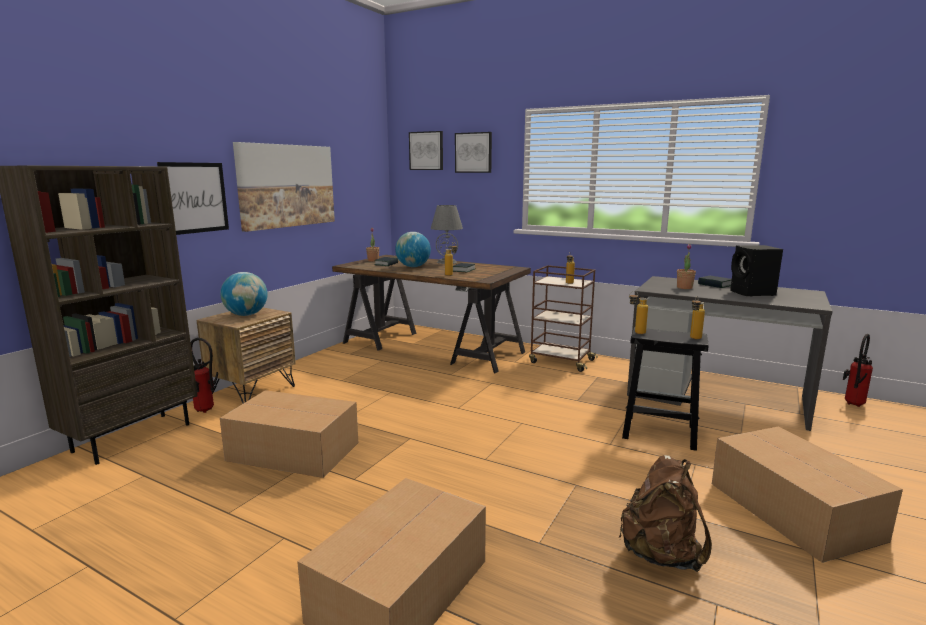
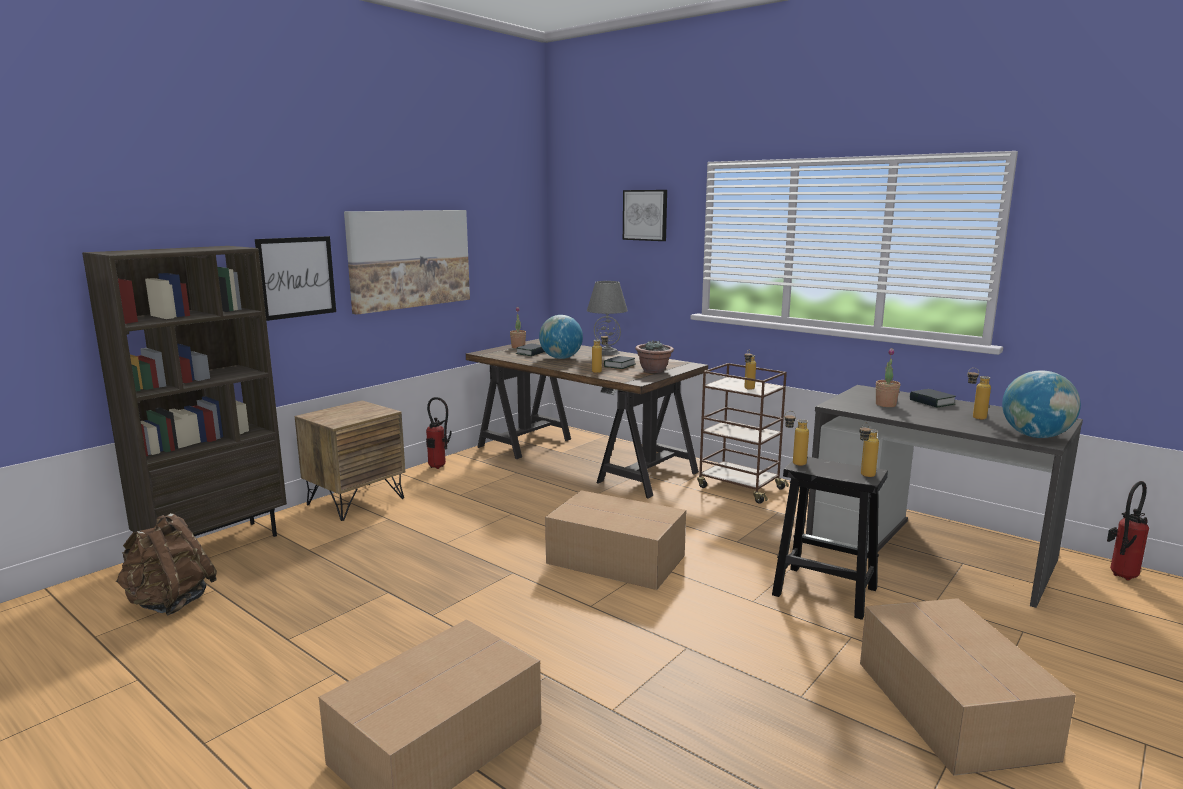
camera: 10 degrees right, 0 degrees up
fire extinguisher [191,338,218,413] -> fire extinguisher moved to [426,397,452,469]
globe [220,272,267,316] -> globe moved to [1002,370,1081,438]
cardboard box [220,390,358,478] -> cardboard box moved to [545,490,686,590]
picture [409,131,443,170] -> none
brown backpack [618,455,712,572] -> brown backpack moved to [116,513,217,615]
black speaker [730,245,783,296] -> bottle [967,368,991,420]
none -> potted plant [635,341,674,373]

